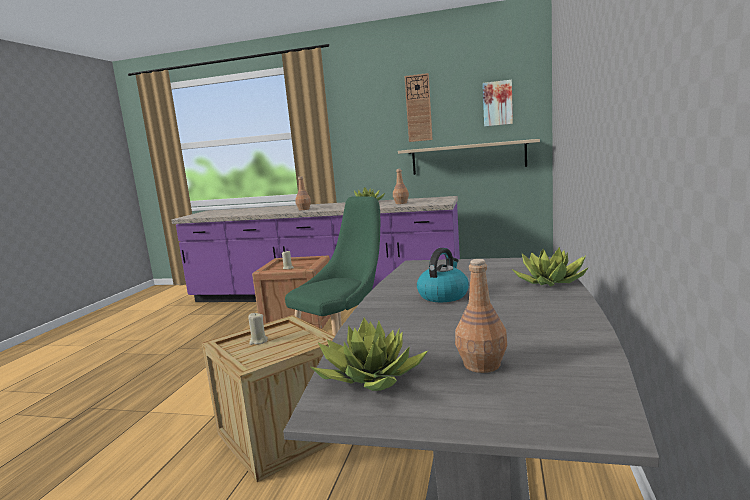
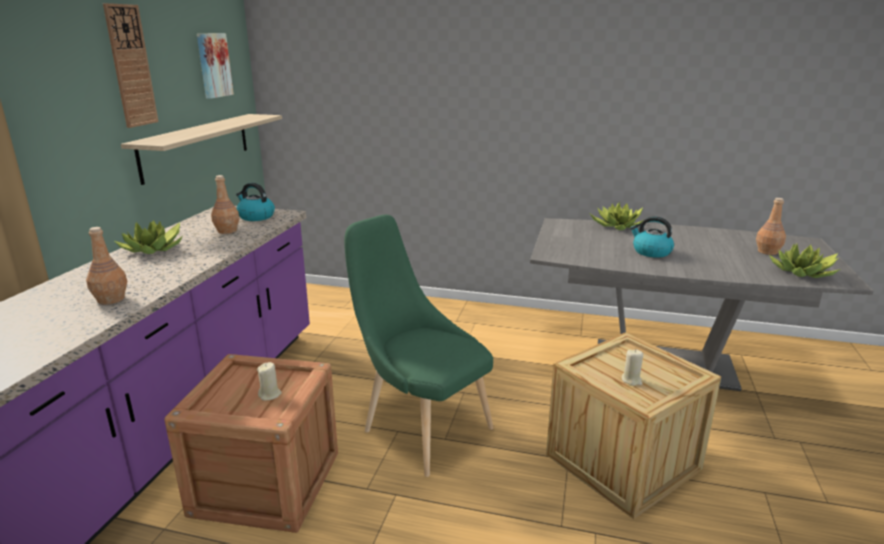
camera: 90 degrees left, 10 degrees up
none -> kettle [236,183,275,221]

